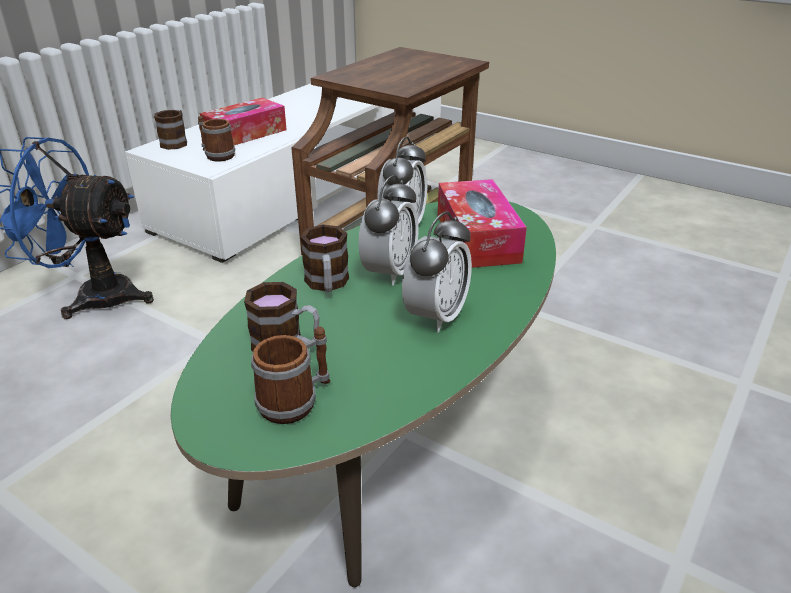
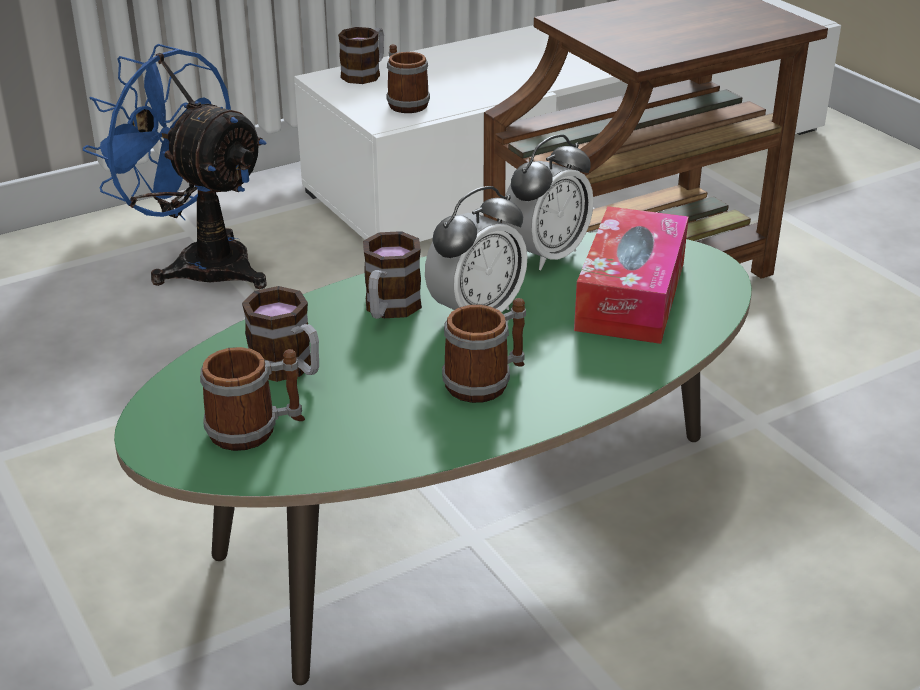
camera: 25 degrees right, 0 degrees up
tissue box [200,98,287,145] -> none
alarm clock [402,211,472,333] -> mug [442,298,526,403]

